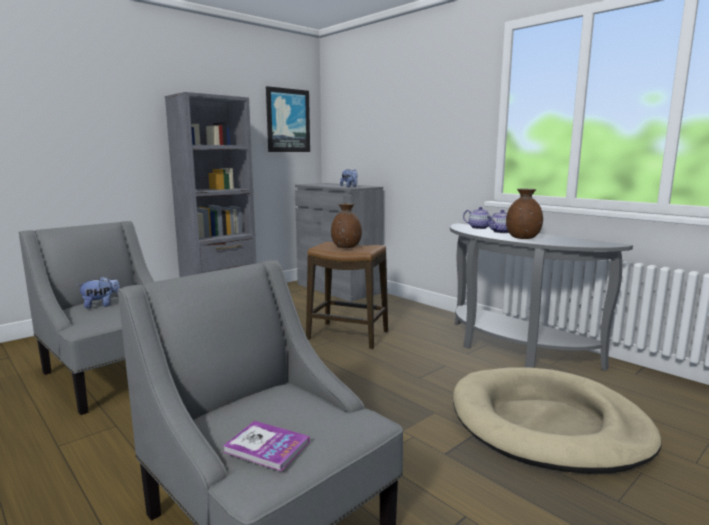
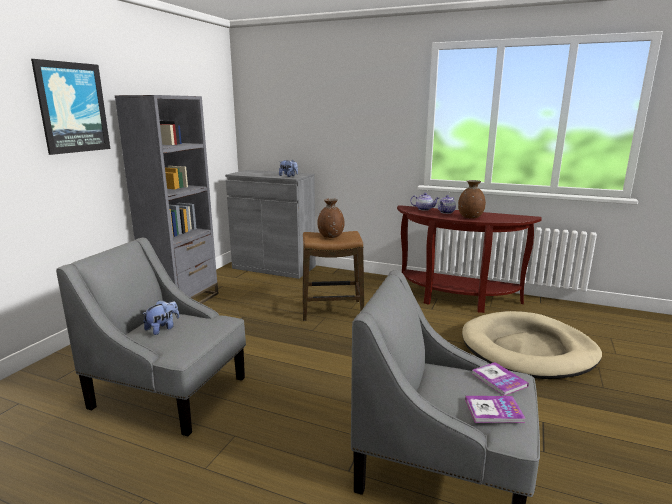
camera: 25 degrees left, 5 degrees up
picture [266,86,310,152] -> picture moved to [31,59,110,155]
grey console table [450,223,633,371] -> brown console table [397,205,542,313]
none -> book [472,362,529,396]

